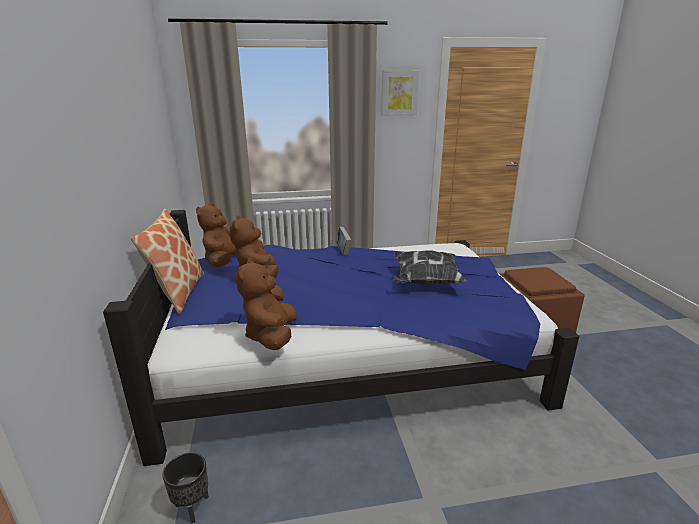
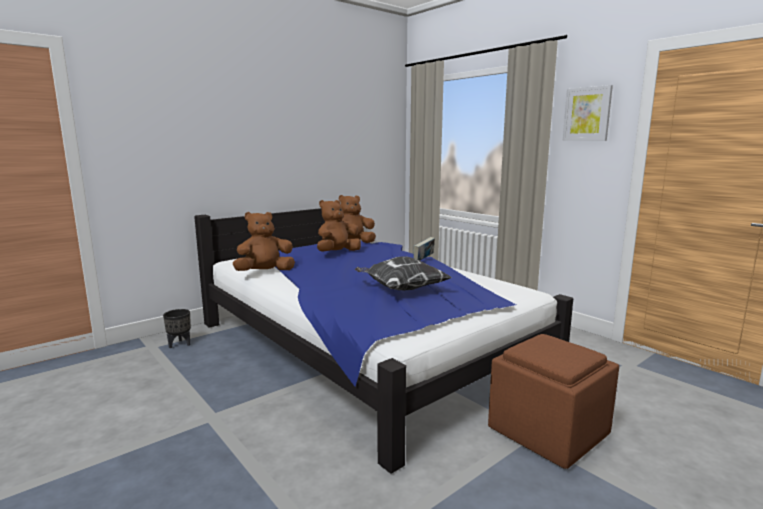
camera: 60 degrees right, 10 degrees down
pillow [131,208,204,314] -> none

